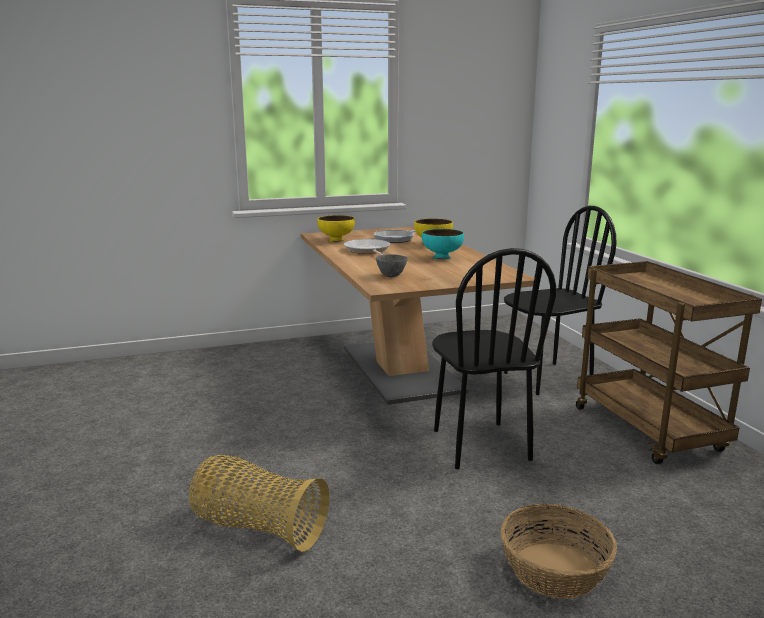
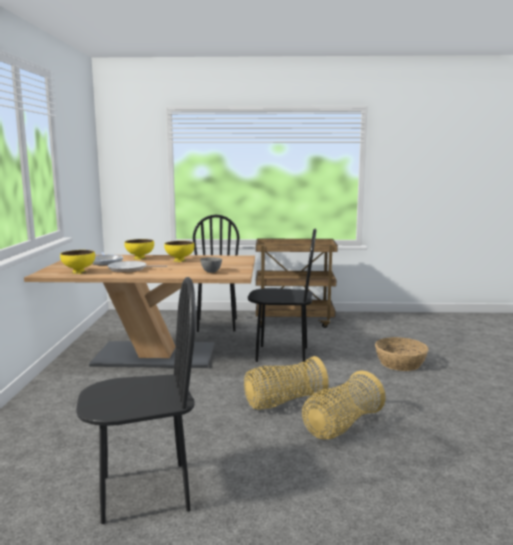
camera: 70 degrees left, 5 degrees down
turquoise bowl [422,229,464,260] -> yellow bowl [164,241,194,262]
none -> black chair [76,277,196,524]
none -> basket [244,356,329,410]

